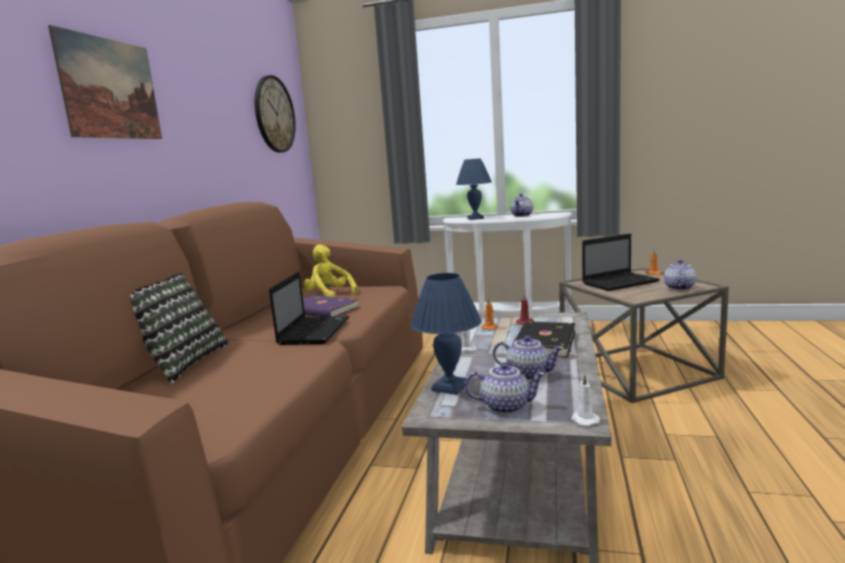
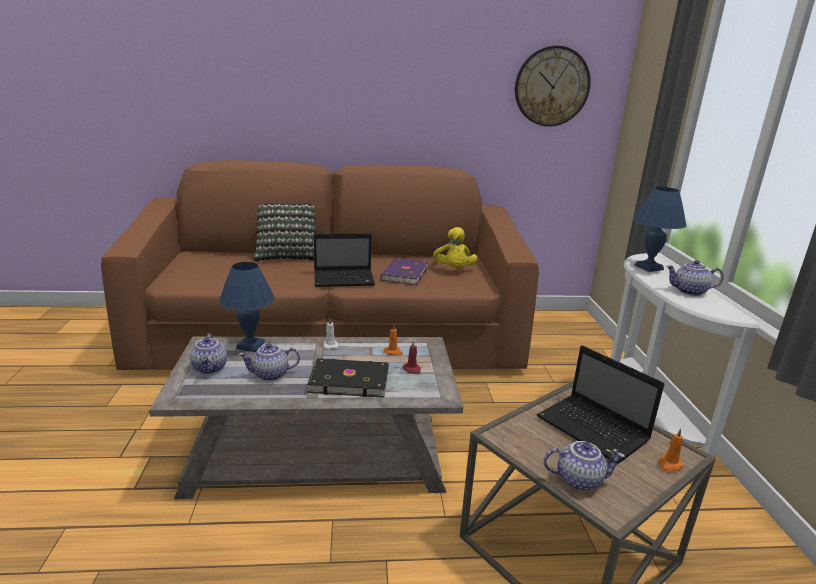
camera: 70 degrees right, 10 degrees up
picture [48,25,162,139] -> none
yellow plush toy [304,245,358,297] -> yellow plush toy turned 150 degrees clockwise [433,227,477,268]
teapot [493,335,564,380] -> teapot turned 75 degrees clockwise [238,343,300,381]
white candle [571,374,600,426] -> none

